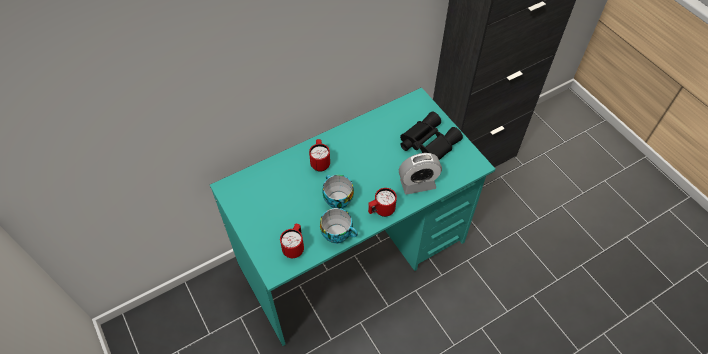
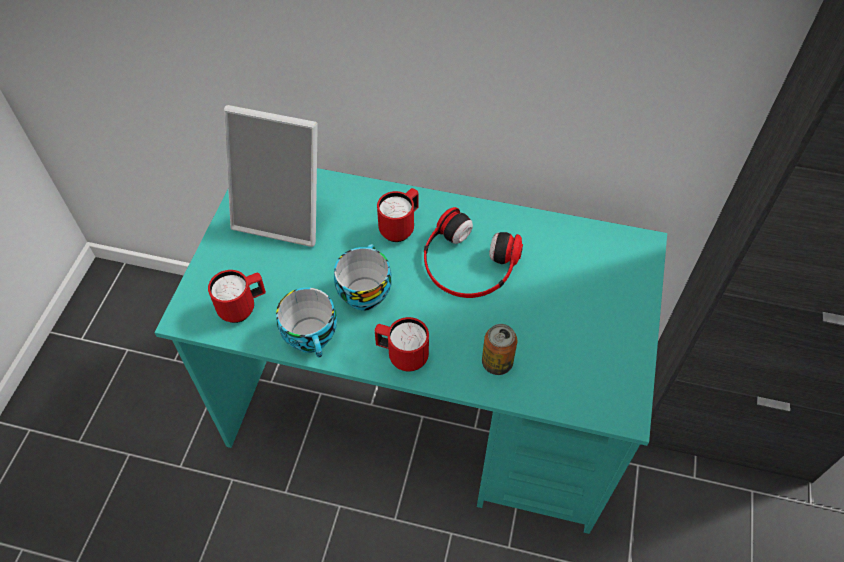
camera: 45 degrees right, 0 degrees up
alarm clock [399,153,442,195] -> can [482,324,517,375]
black binoculars [400,112,463,160] -> none
none -> picture frame [224,105,318,247]
none -> headphones [424,207,523,298]

